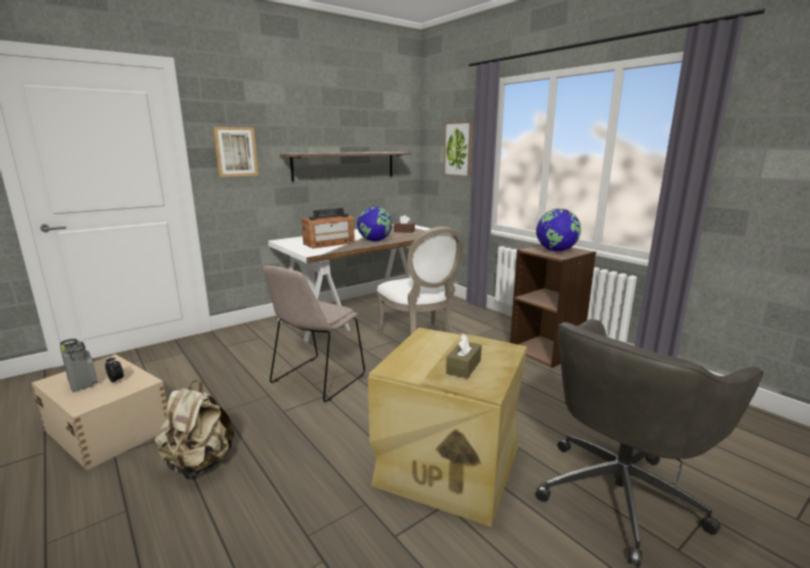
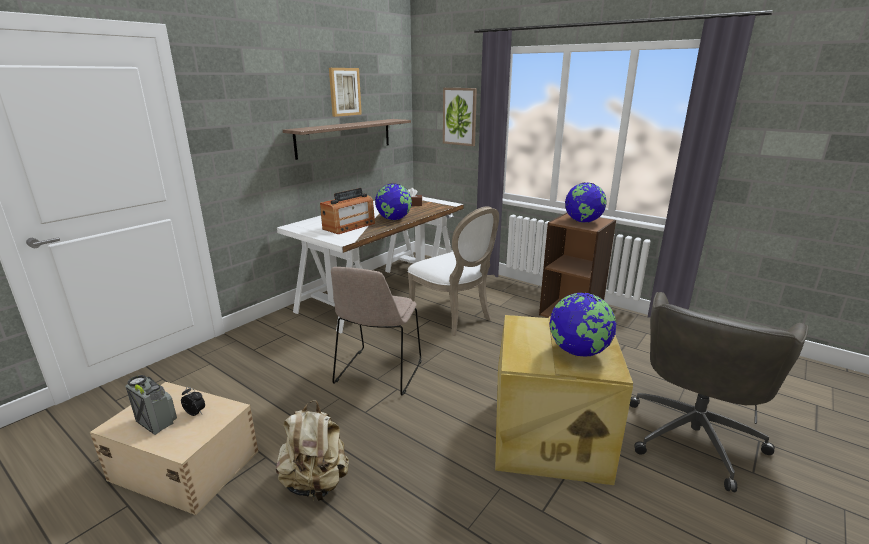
camera: 15 degrees left, 5 degrees up
picture [213,127,258,177] -> picture moved to [329,68,362,117]
brown tissue box [446,334,482,379] -> globe [550,292,616,357]

